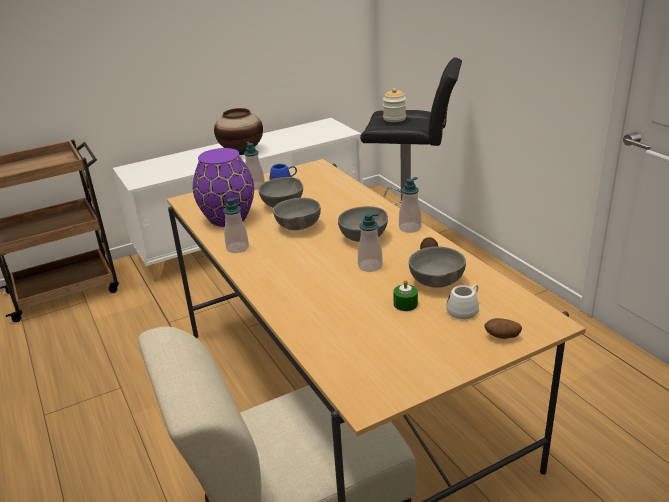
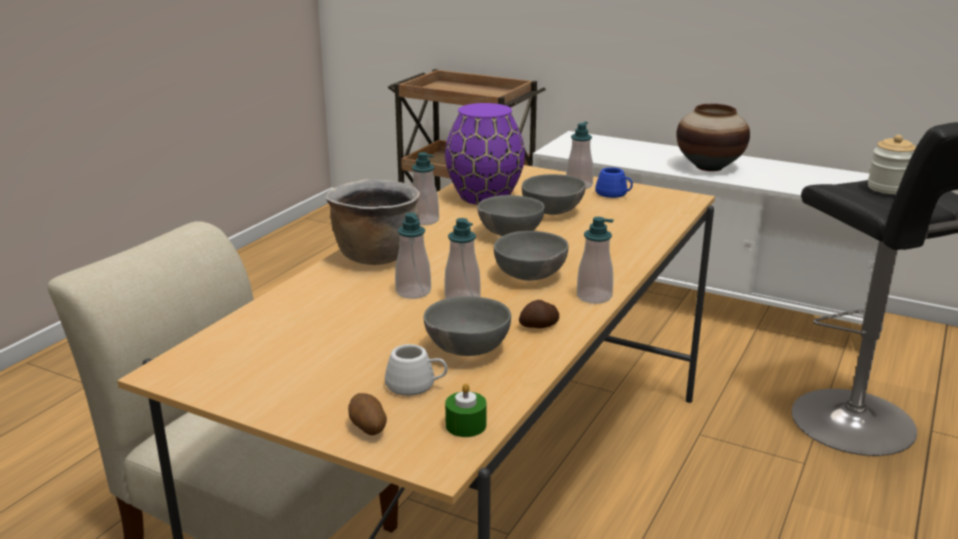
camera: 55 degrees right, 5 degrees down
green candle [393,280,418,311] -> green candle moved to [445,383,486,437]
none -> brown cooking pot [325,179,420,265]
none -> soap dispenser [395,213,431,299]

